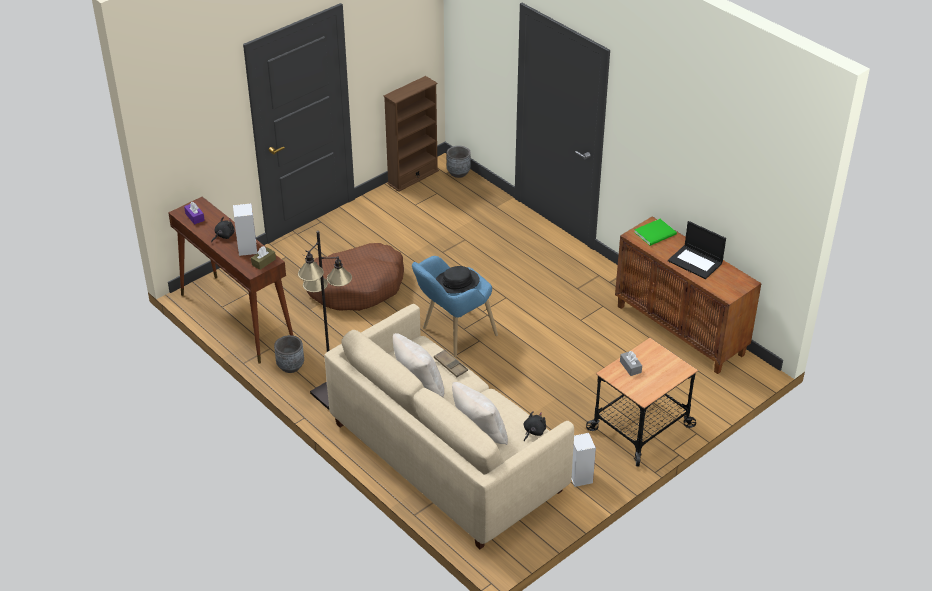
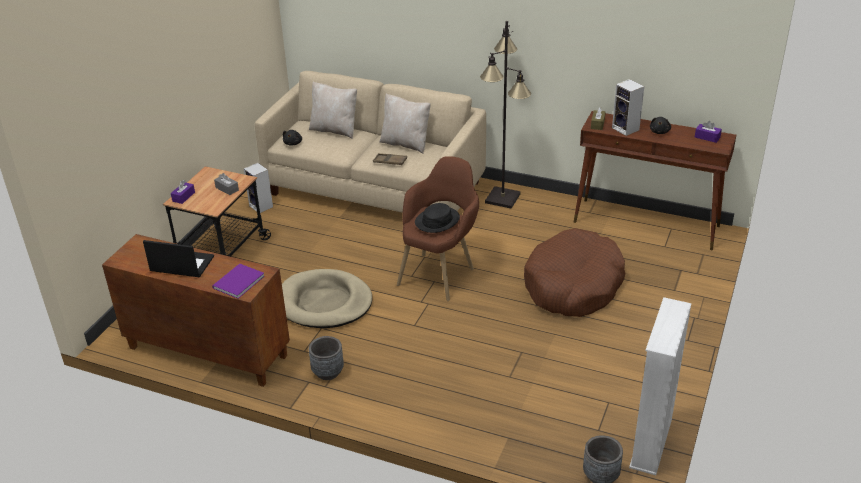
camera: 155 degrees right, 5 degrees down
grey planter [274,335,304,373] -> grey planter moved to [309,336,344,380]
brown bookcase [384,76,439,192] -> white bookcase [629,297,692,475]
blue armchair [412,256,498,357] -> brown armchair [397,156,479,301]
green book [634,219,677,246] -> purple book [212,264,265,299]
none -> purple tissue box [171,180,195,204]
none -> beige dog bed [282,269,372,328]

